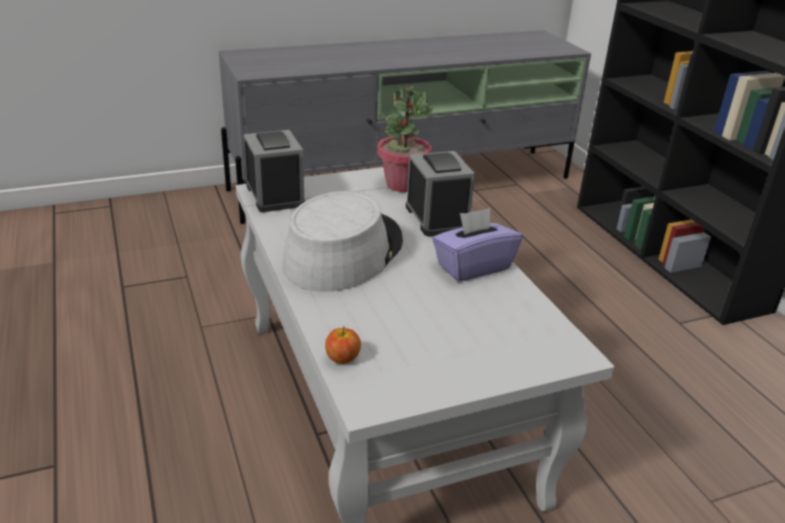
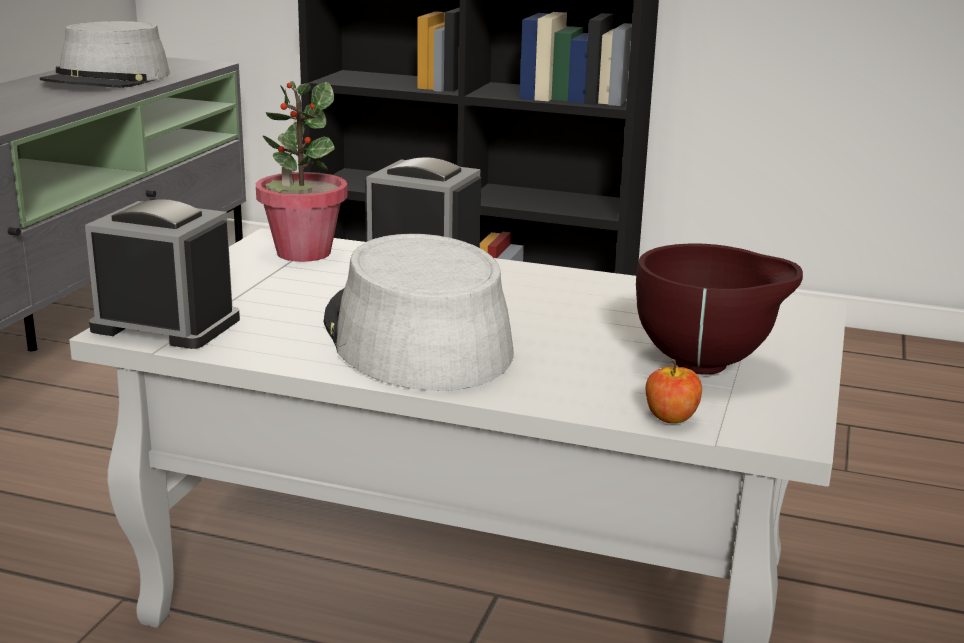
camera: 50 degrees left, 10 degrees down
purple tissue box [432,208,522,282] -> none
none -> grey hat [40,21,170,88]
none -> brown bowl [636,243,803,375]

